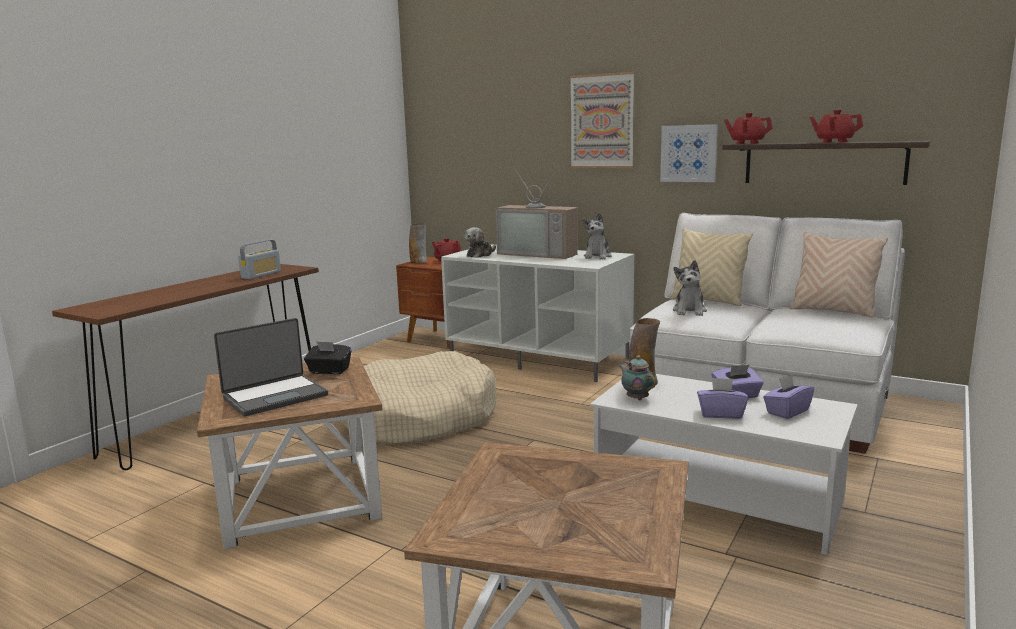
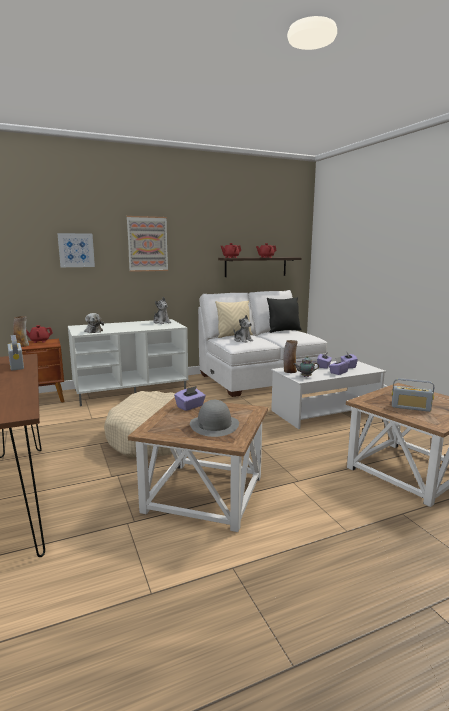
camera: 55 degrees left, 0 degrees up
laptop [214,318,328,417] -> grey hat [190,400,239,437]
black tissue box [304,341,351,374] -> purple tissue box [174,386,206,411]
television [496,167,578,259] -> none
picture [660,124,718,182] -> picture moved to [57,233,95,267]
beige pillow [789,232,888,318] -> black pillow [267,297,302,333]
none -> radio [392,378,434,412]

